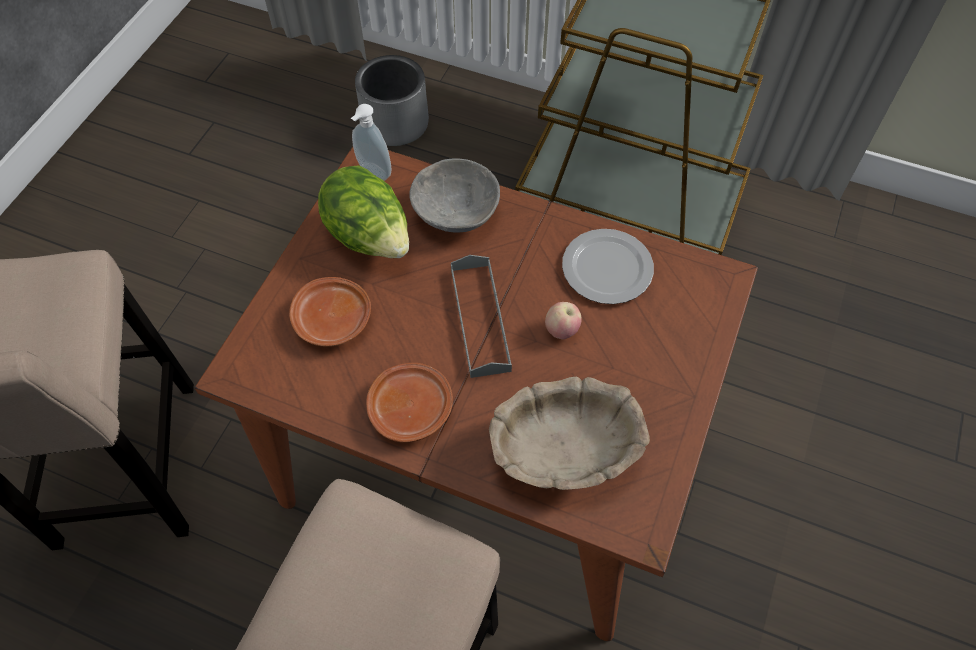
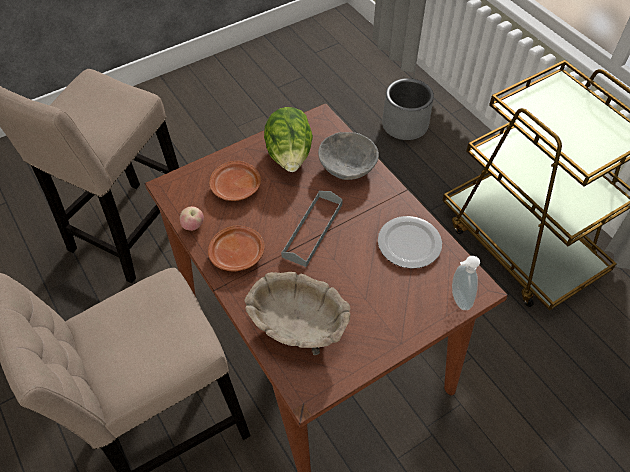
camera: 35 degrees right, 5 degrees down
soap dispenser [351,104,392,181] -> soap dispenser moved to [452,256,480,310]
apple [545,302,582,339] -> apple moved to [180,206,204,231]

